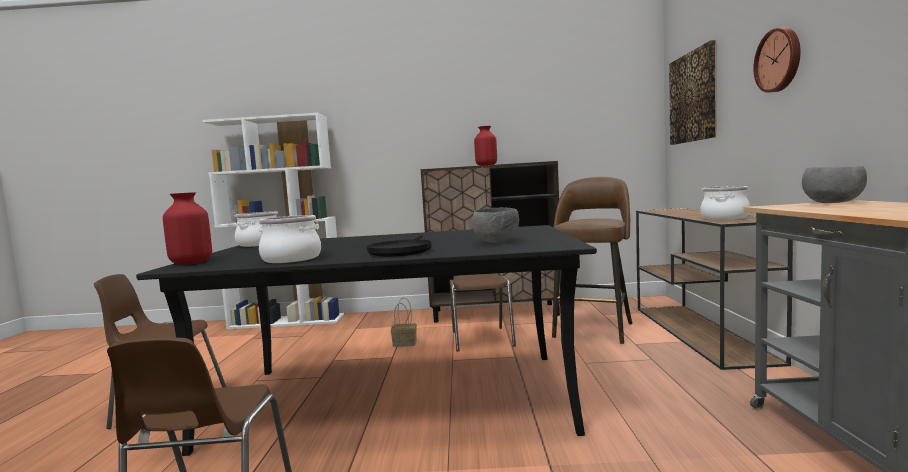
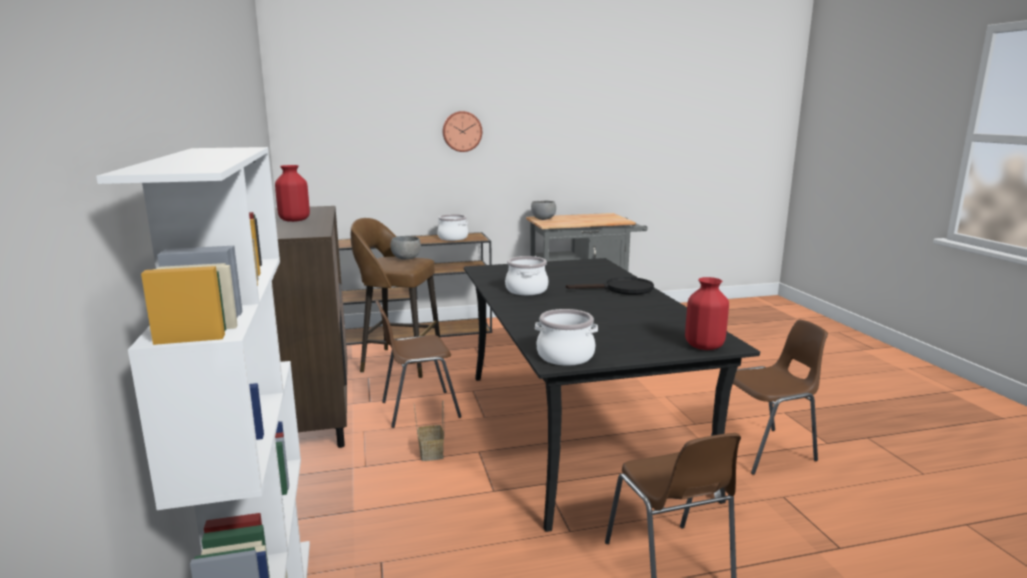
camera: 105 degrees left, 10 degrees up
cooking pot [259,215,321,263] -> cooking pot moved to [505,256,548,295]
grey bowl [472,207,519,243] -> grey bowl moved to [390,236,421,260]
picture [669,40,716,145] -> none

